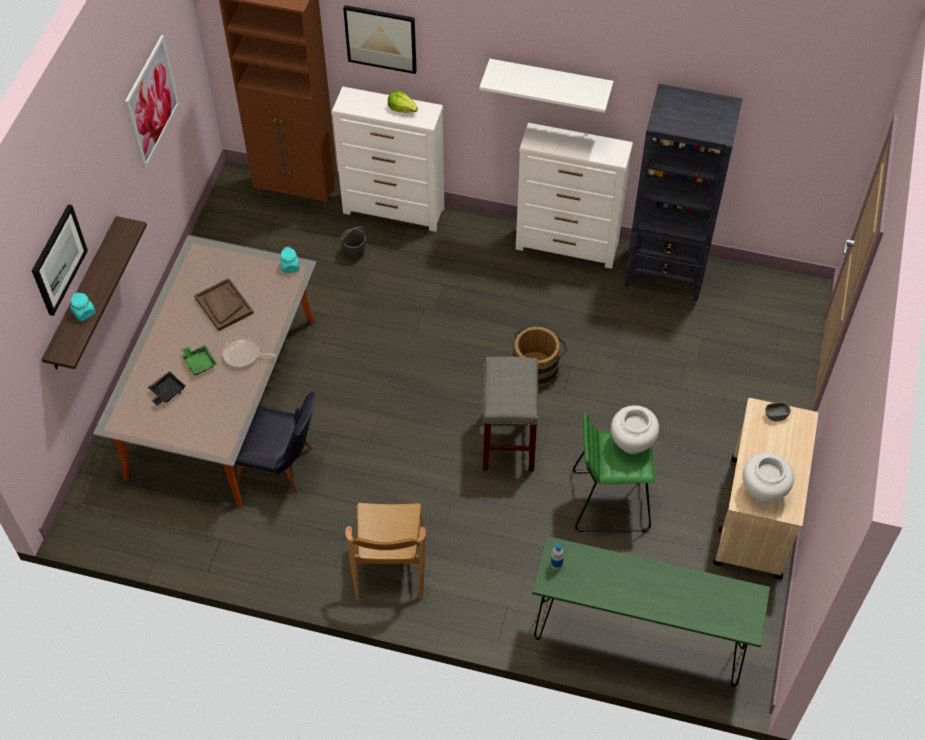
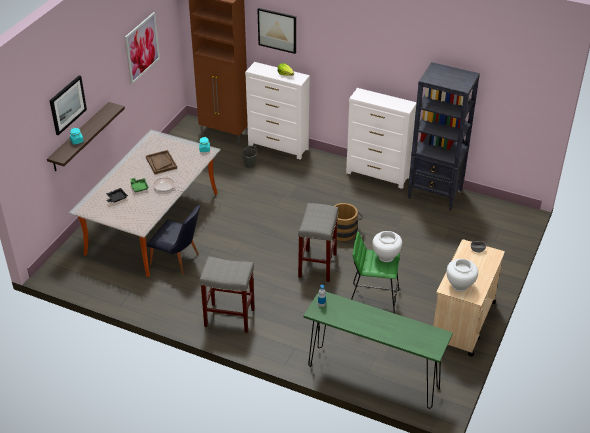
camera: 10 degrees right, 15 degrees down
brown chair [345,503,426,600] -> grey stool [199,256,255,333]
white shelf [479,59,613,113] -> none

